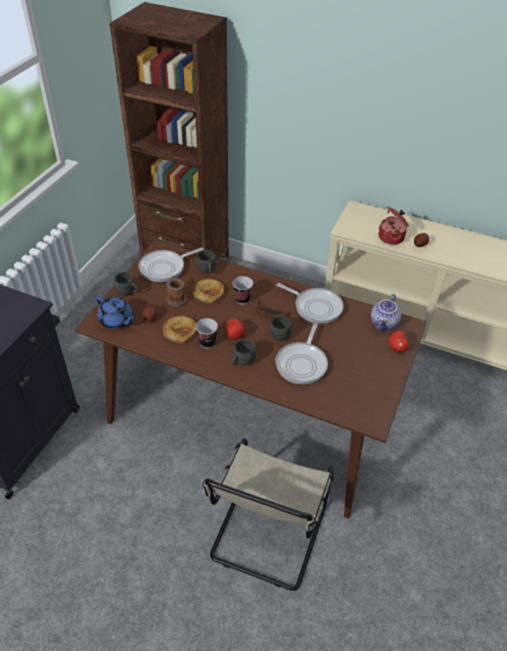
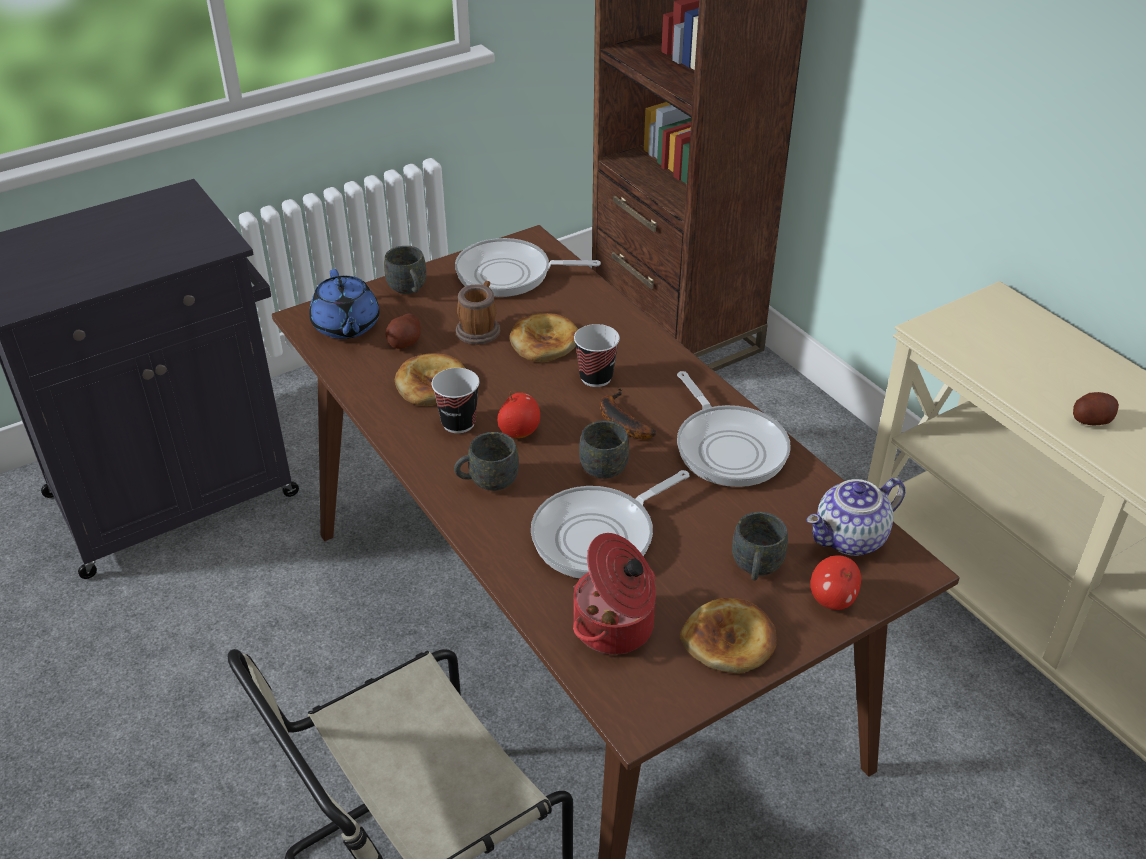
camera: 35 degrees right, 5 degrees down
grey mug [196,250,216,274] -> grey mug moved to [732,512,788,581]
cooking pot [379,206,409,245] -> cooking pot moved to [573,533,656,655]
none -> bread [680,598,777,674]

